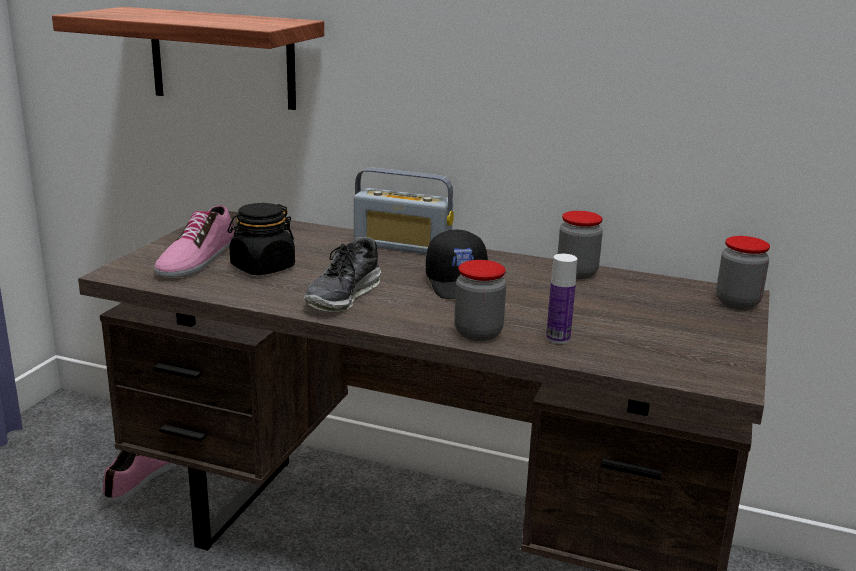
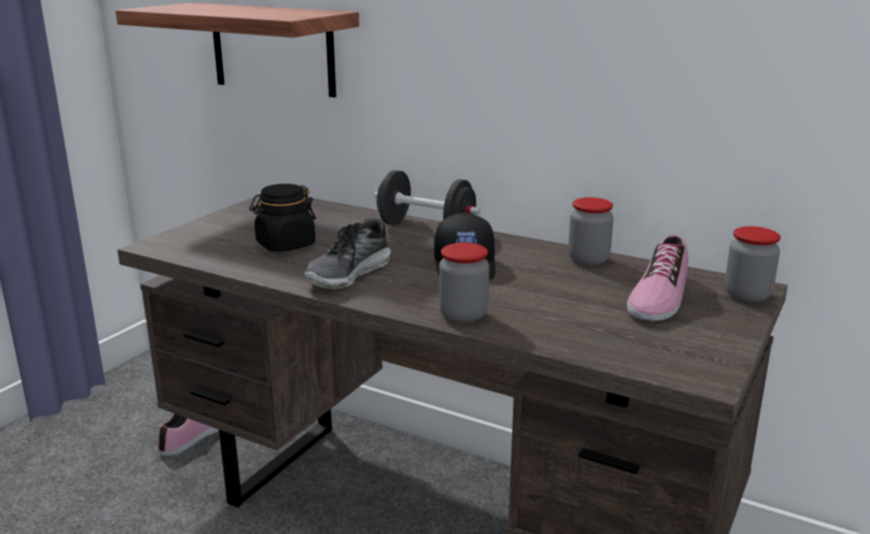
camera: 10 degrees right, 0 degrees up
shoe [154,205,234,278] -> shoe moved to [627,235,688,321]
radio [354,168,454,254] -> black dumbbell [374,170,481,225]
bottle [546,254,577,344] -> none

